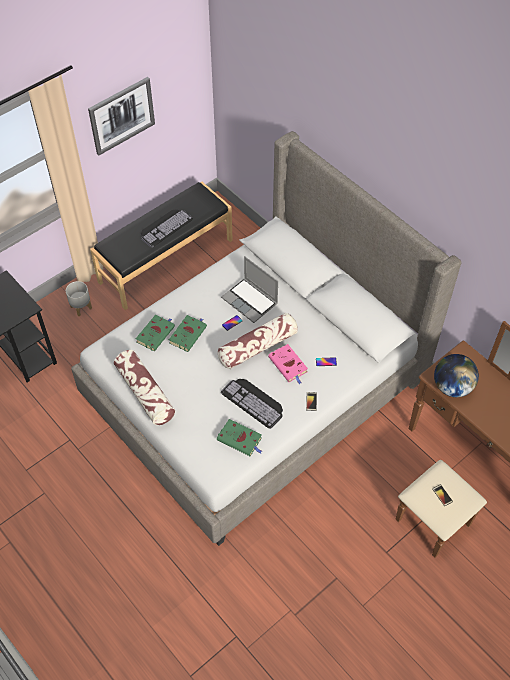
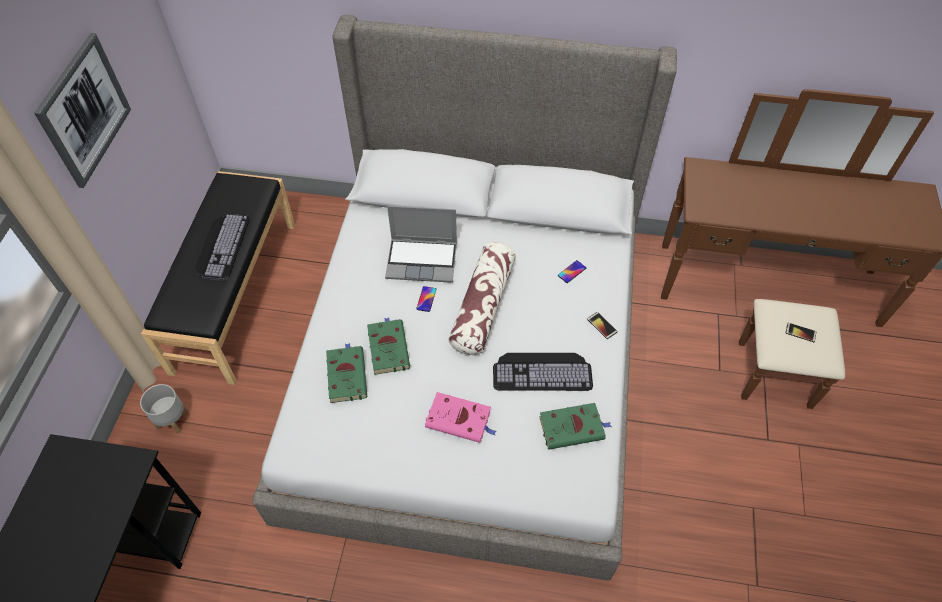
camera: 40 degrees left, 0 degrees up
pillow [114,350,175,425] -> none
pink book [268,344,308,385] -> pink book moved to [425,392,497,443]
globe [434,354,479,397] -> none

